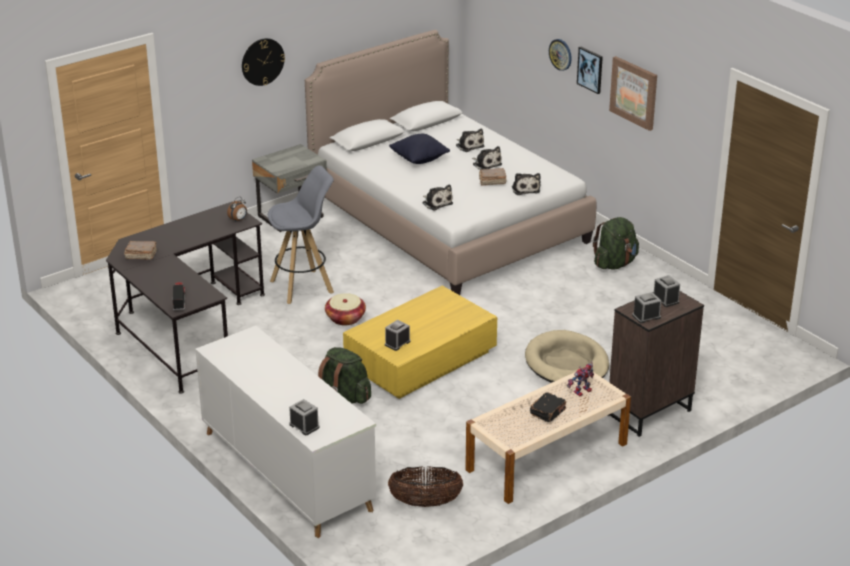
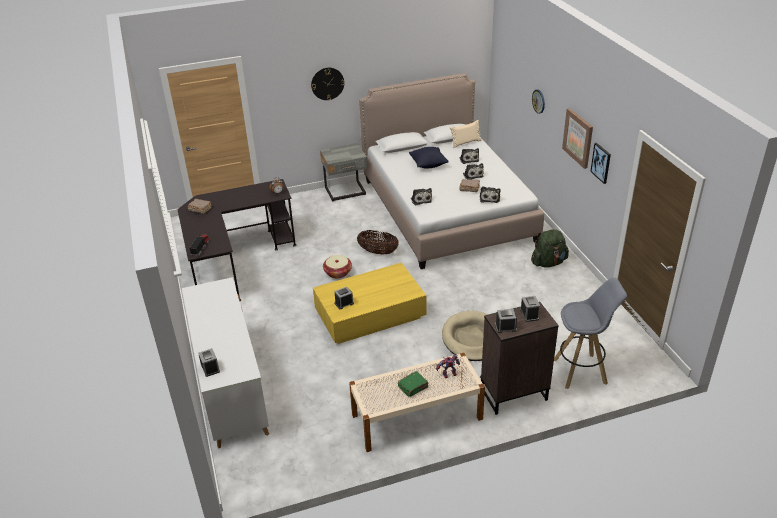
camera: 20 degrees right, 5 degrees up
grey stool [268,166,334,304] -> grey stool moved to [554,277,627,389]
green backpack [318,347,371,404] -> none
basket [388,466,463,507] -> basket moved to [357,230,399,255]
black book [530,392,566,422] -> green book [398,371,428,397]
picture [577,47,603,94] -> picture moved to [590,143,611,184]
none -> beige pillow [450,120,481,148]

